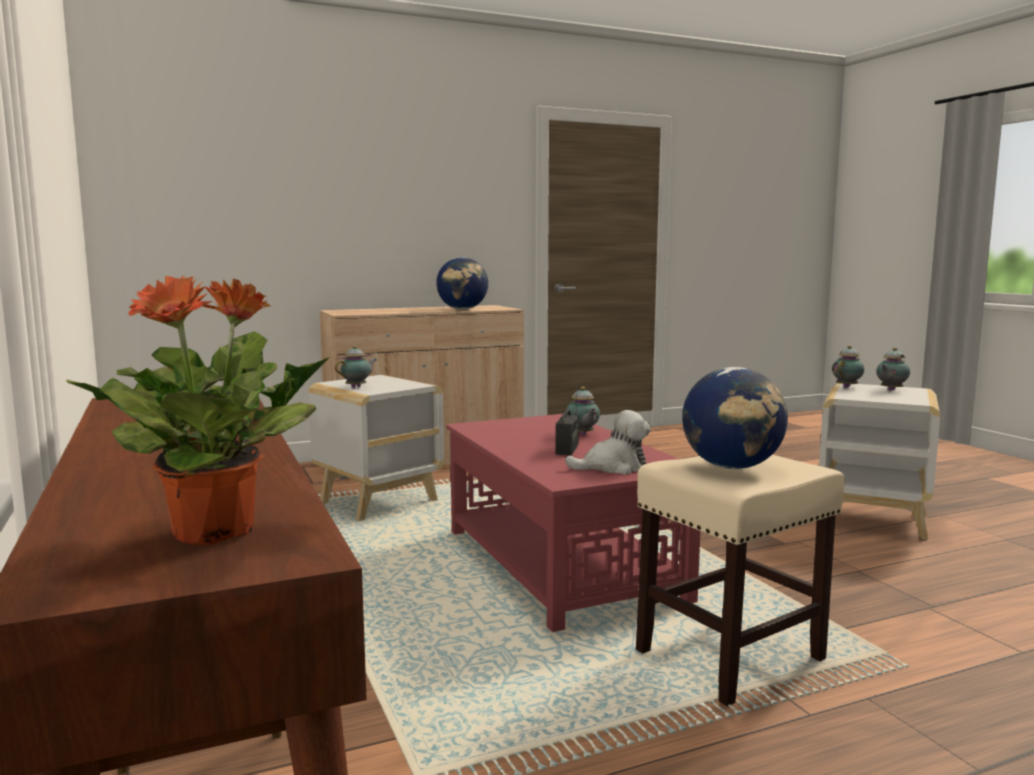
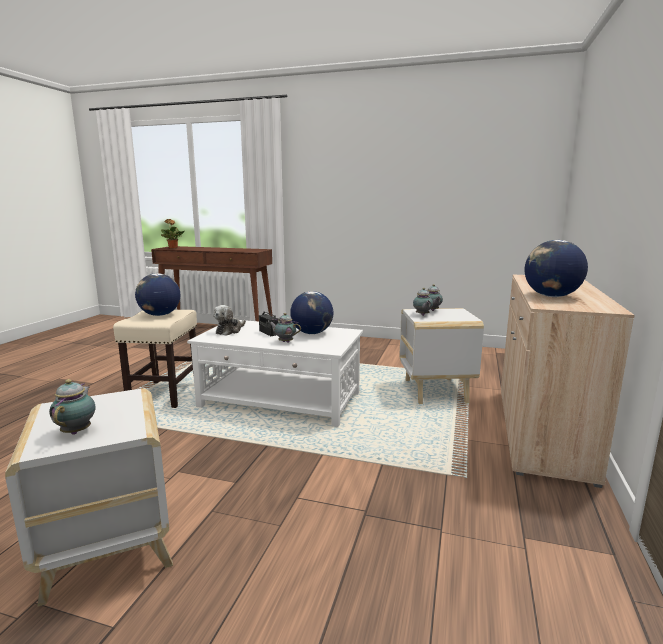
camera: 130 degrees right, 5 degrees up
red coffee table [446,414,701,632] -> white coffee table [187,320,363,427]
teapot [832,345,864,388] -> teapot moved to [413,288,433,316]
none -> globe [290,291,333,334]

